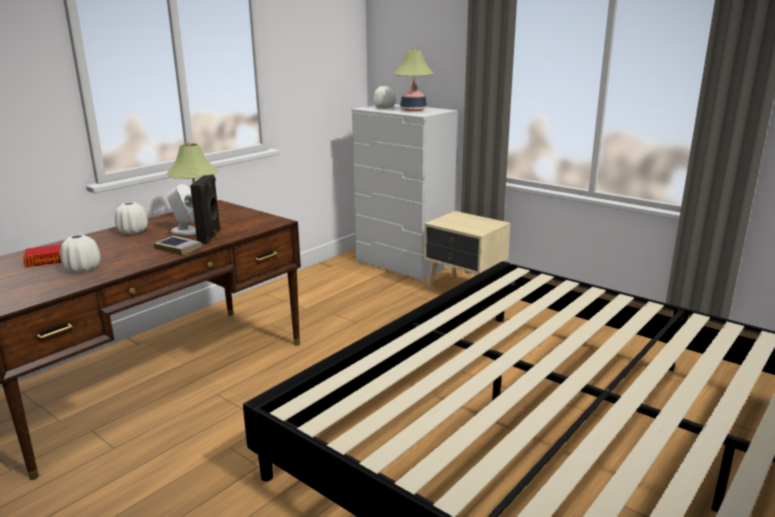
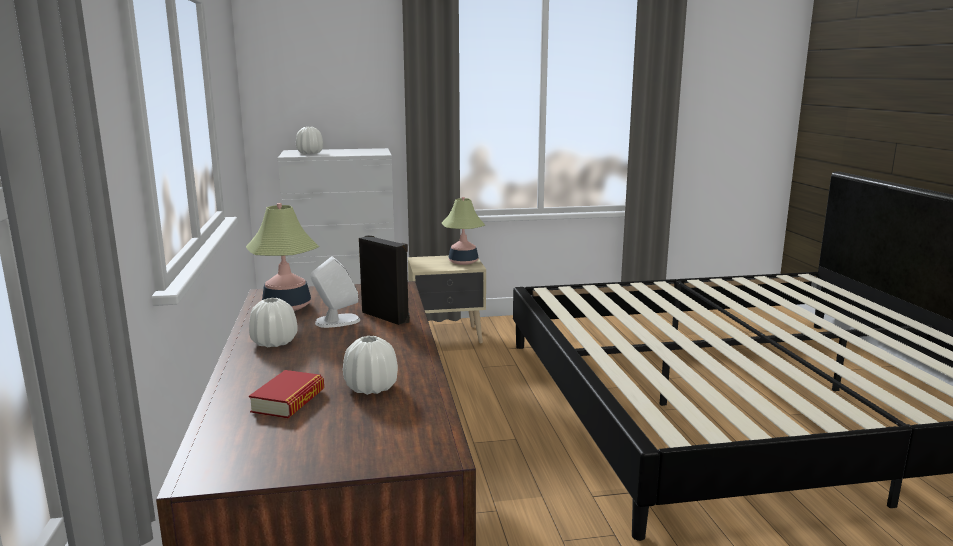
camera: 50 degrees left, 5 degrees down
book [154,235,202,255] -> none
table lamp [394,48,434,111] -> table lamp moved to [442,197,485,265]

